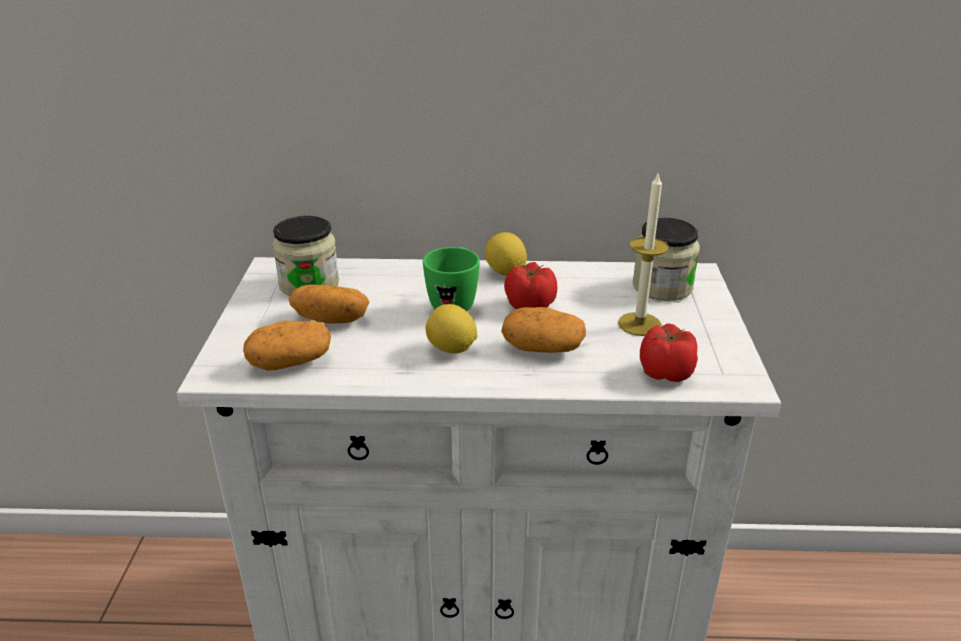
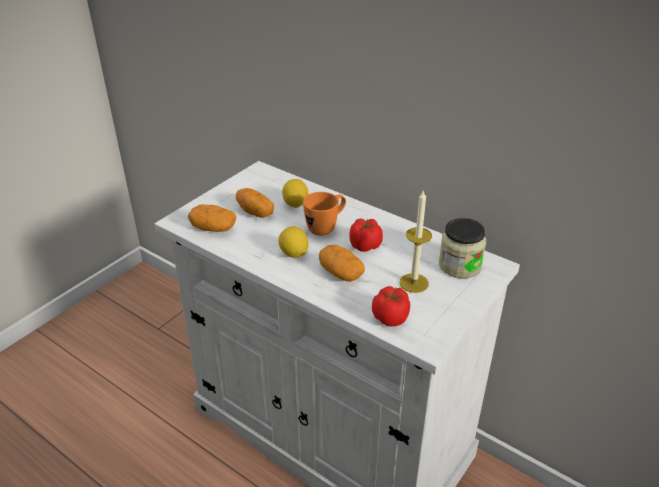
camera: 35 degrees right, 5 degrees up
jar [273,216,339,296] -> none
green mug [423,247,480,311] -> orange mug [303,192,346,236]
lemon [485,232,527,276] -> lemon moved to [282,179,308,208]

